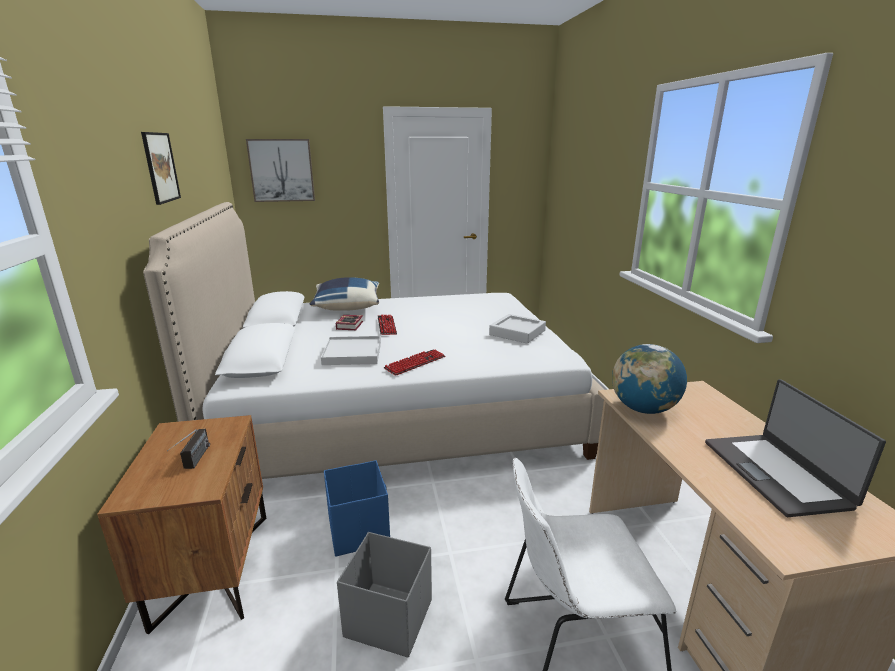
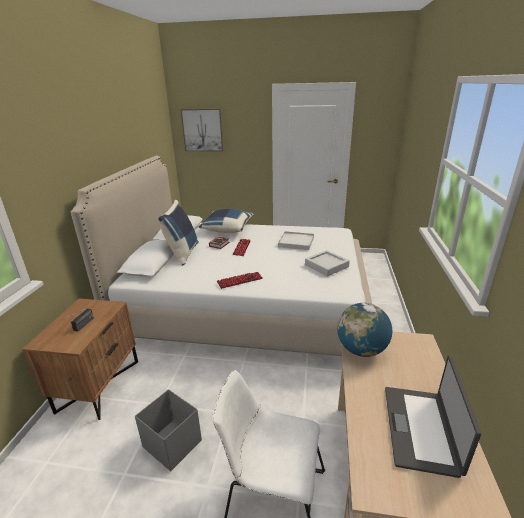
camera: 20 degrees right, 5 degrees up
picture [141,132,181,205] -> none
white tray [321,336,381,365] -> white tray moved to [278,231,314,250]
blue storage box [324,460,390,556] -> none
none -> blue pillow [158,200,199,266]

